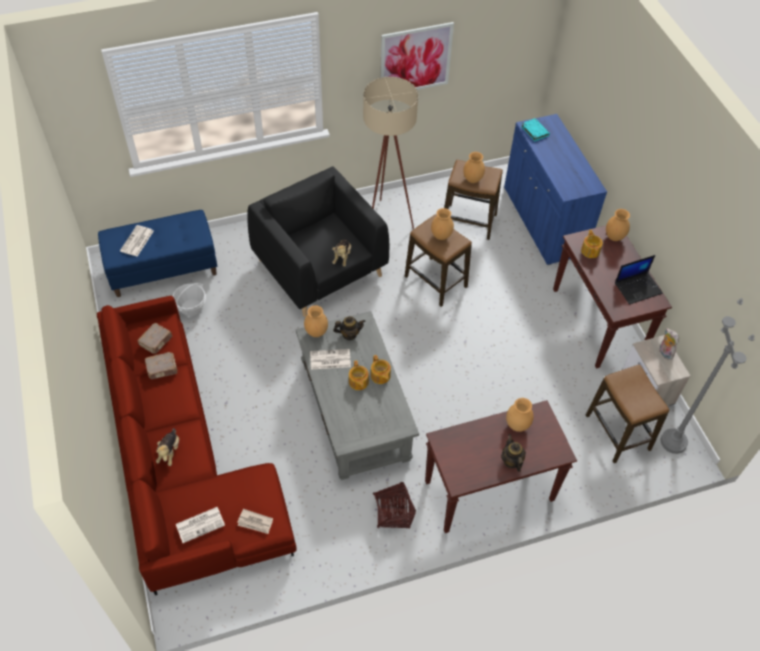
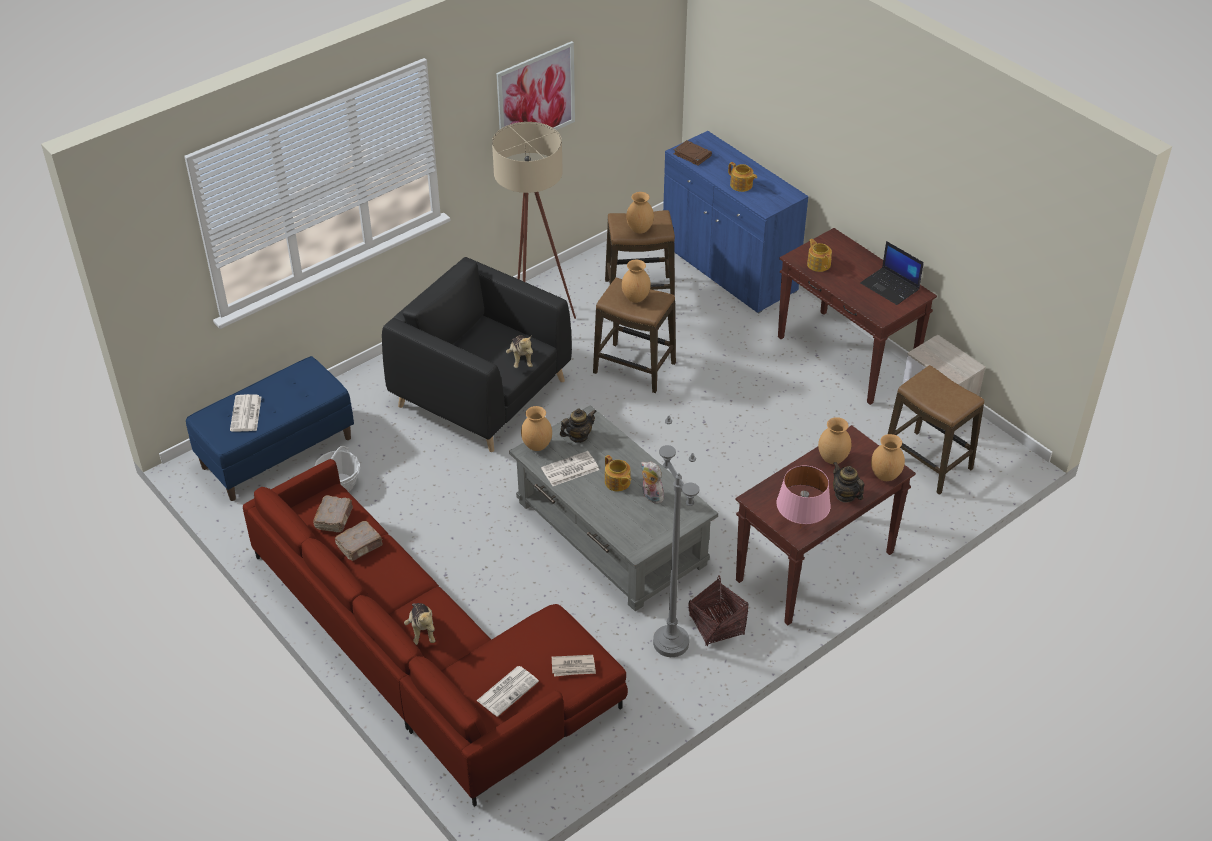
camera: 20 degrees left, 10 degrees down
teapot [371,355,391,384] -> teapot moved to [728,162,757,192]
turquoise book [521,118,550,141] -> brown book [674,140,712,165]
brown vase [606,209,630,241] -> brown vase moved to [871,434,905,481]
laptop [615,255,663,305] -> laptop turned 90 degrees clockwise [860,241,924,305]
plush toy [659,328,679,360] -> plush toy moved to [641,461,664,504]
grey floor lamp [661,298,754,454] -> grey floor lamp moved to [653,416,699,657]
none -> pink table lamp [776,465,831,528]

